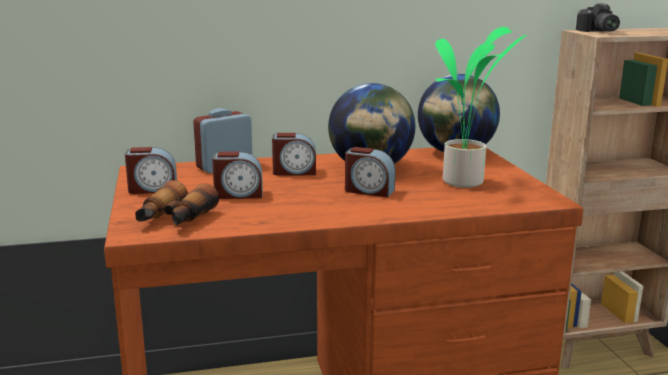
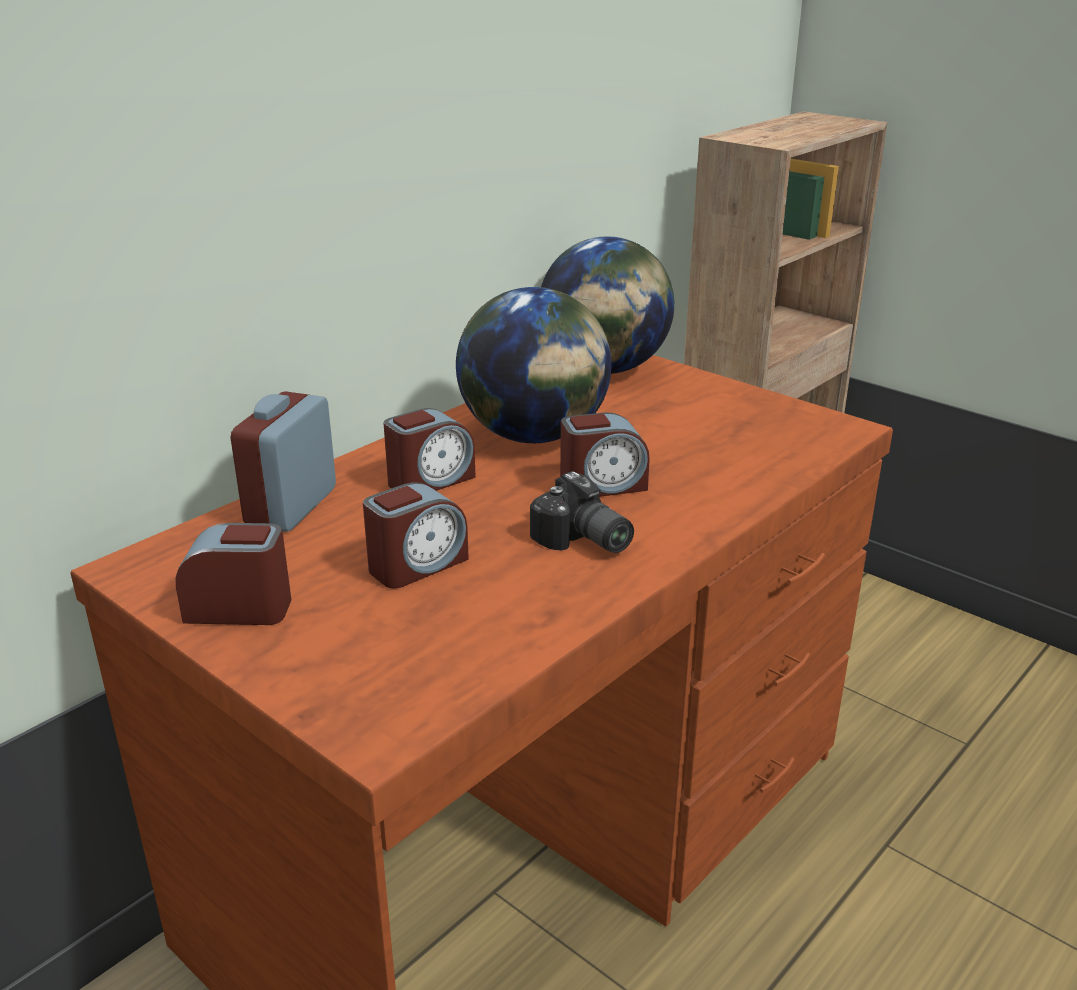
camera: 35 degrees left, 10 degrees up
alarm clock [125,147,177,194] -> alarm clock turned 135 degrees counterclockwise [175,523,291,625]
binoculars [135,180,219,226] -> none
potted plant [435,27,527,188] -> none
camera [576,3,620,32] -> camera moved to [530,471,634,553]

